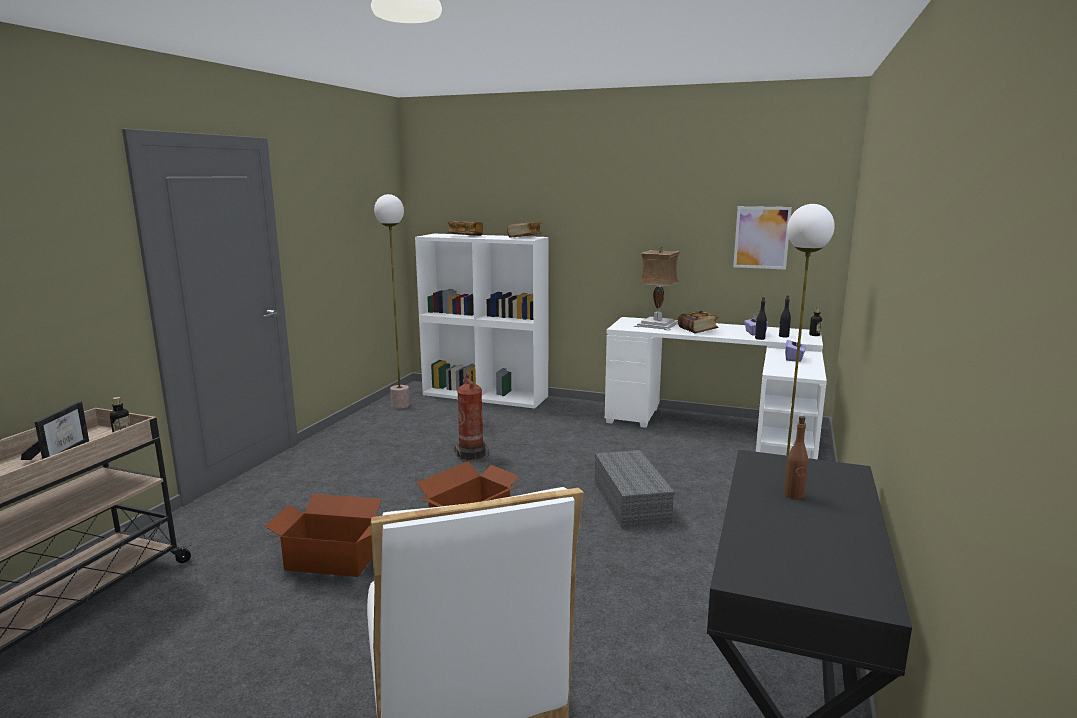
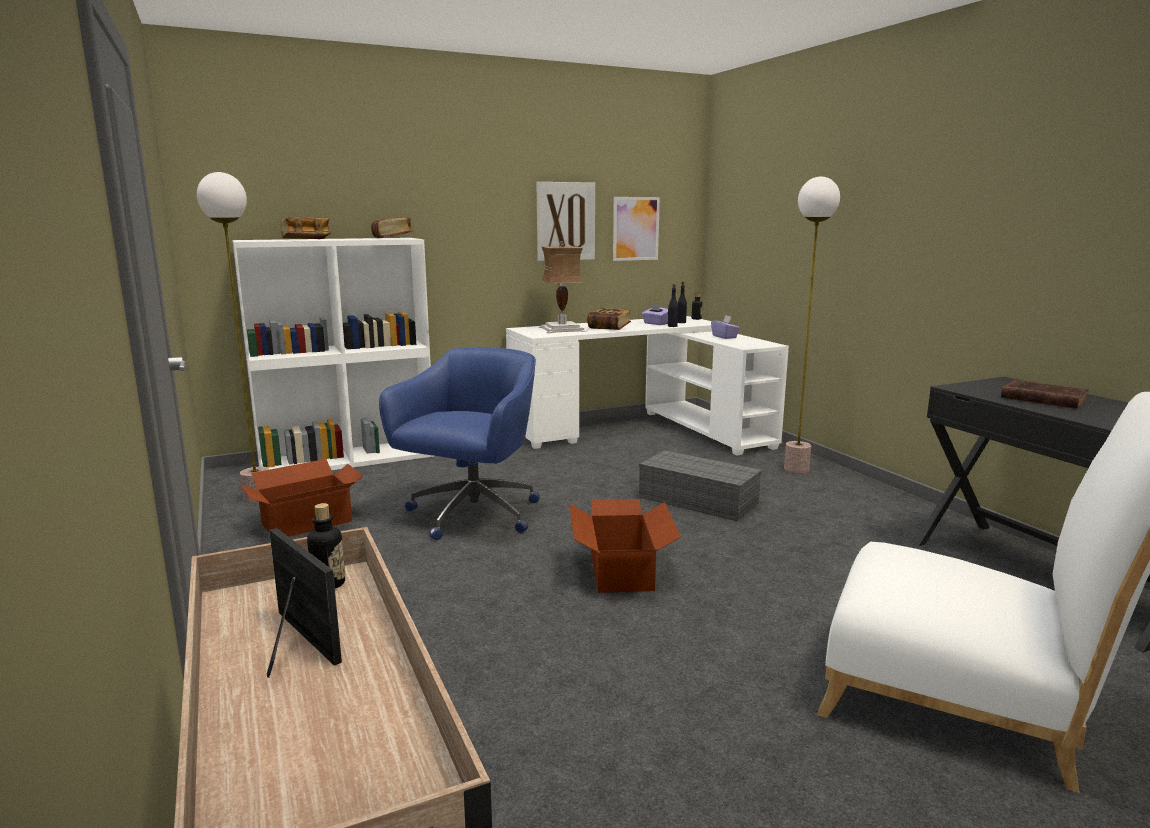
camera: 45 degrees left, 0 degrees up
cardboard box [265,494,382,577] -> cardboard box moved to [240,459,363,537]
fire extinguisher [455,372,489,461] -> blue office chair [379,347,540,540]
brown bottle [784,416,808,499] -> brown book [1001,380,1088,409]
none -> picture [536,182,595,261]

